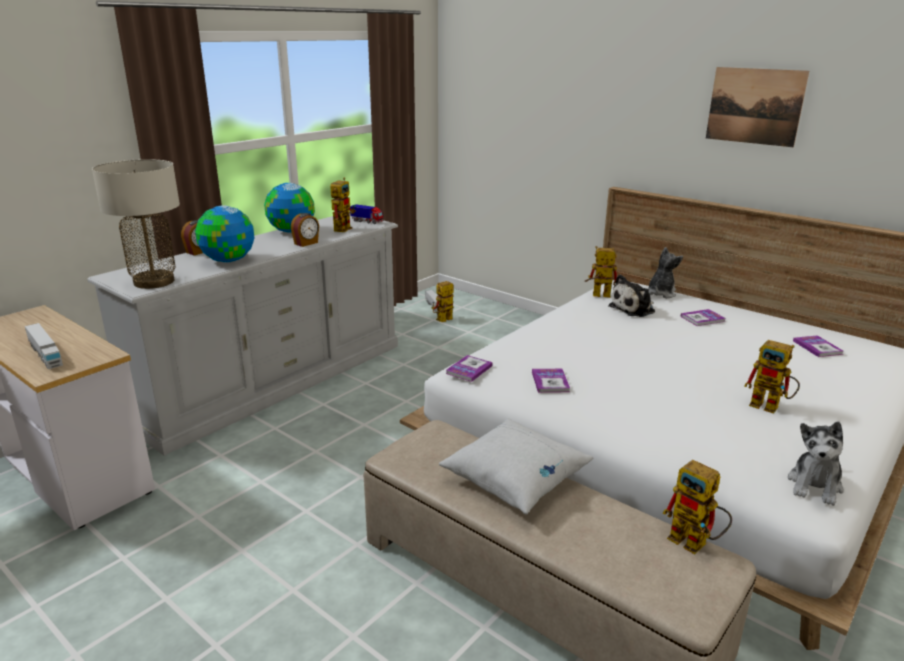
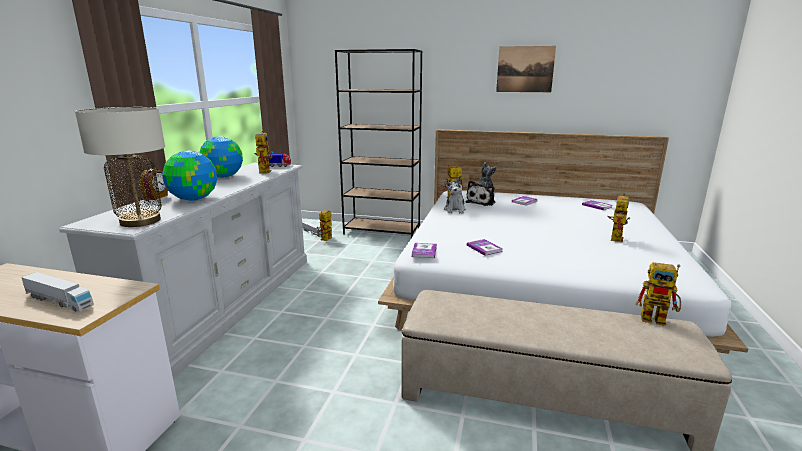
camera: 25 degrees left, 5 degrees down
alarm clock [291,213,319,247] -> none
grey pillow [439,418,593,514] -> none
toy robot [744,340,800,414] -> toy robot turned 75 degrees counterclockwise [607,193,631,242]
plush toy [788,421,844,506] -> plush toy moved to [444,177,466,214]
none -> beige bookcase [335,49,422,238]

